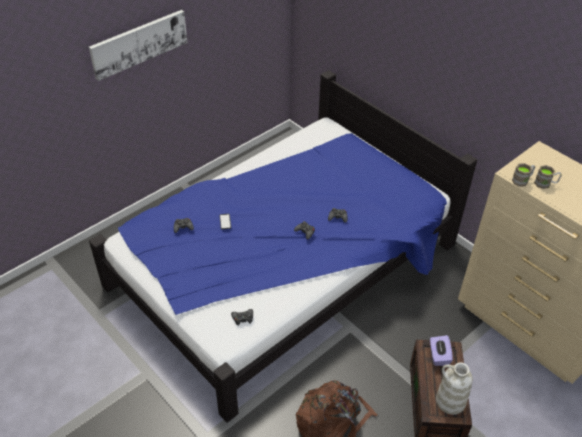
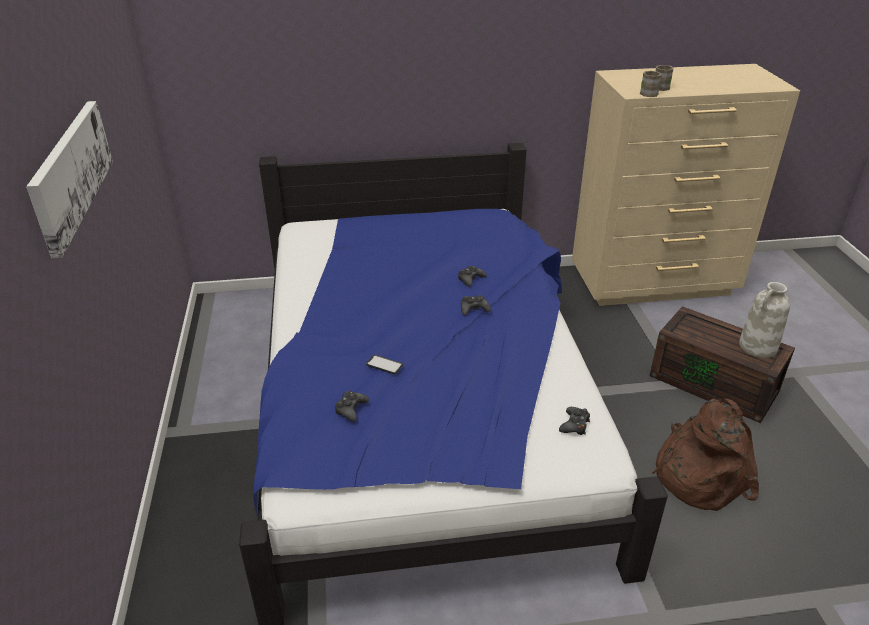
camera: 55 degrees left, 10 degrees down
purple tissue box [430,335,453,366] -> none

